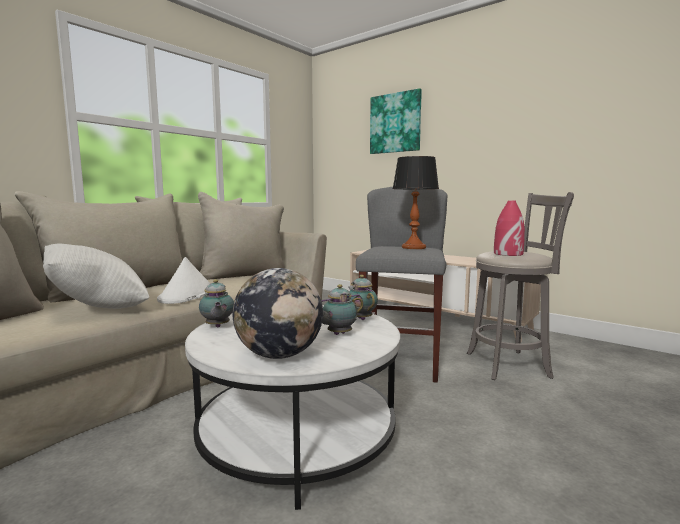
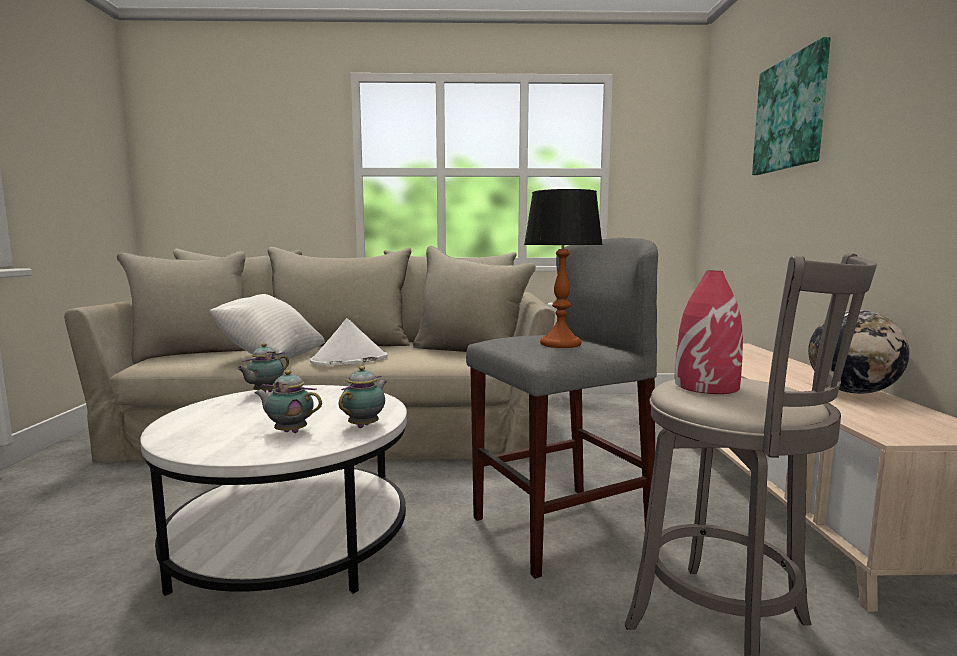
camera: 50 degrees right, 0 degrees up
globe [233,268,323,359] -> globe moved to [808,310,909,394]

